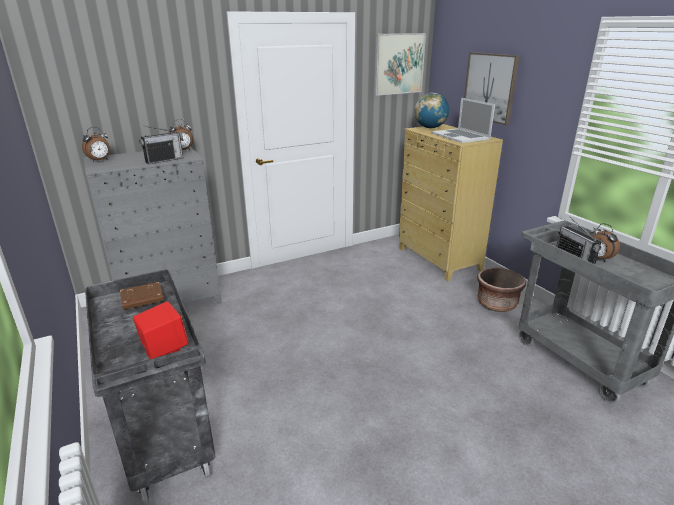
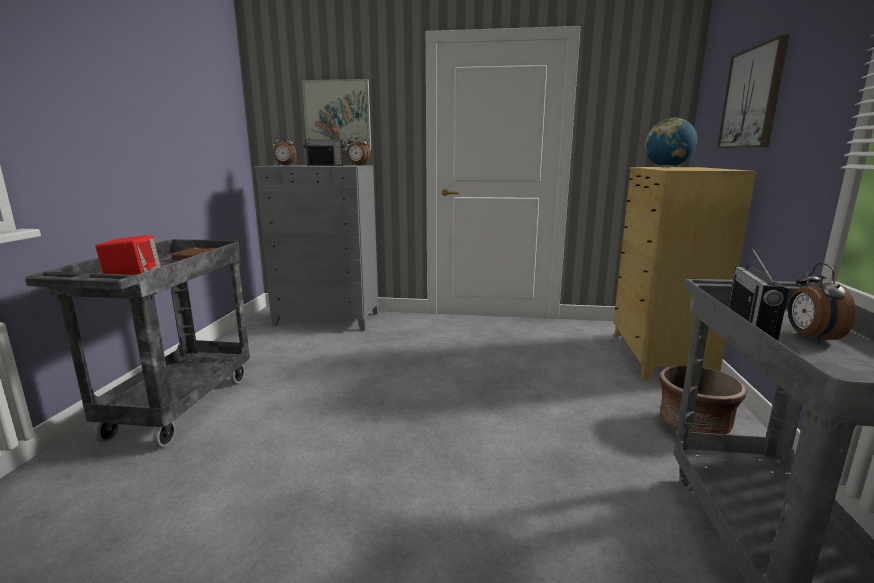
camera: 35 degrees right, 10 degrees down
picture [374,33,426,96] -> picture moved to [302,79,371,150]
laptop [431,98,495,143] -> none

